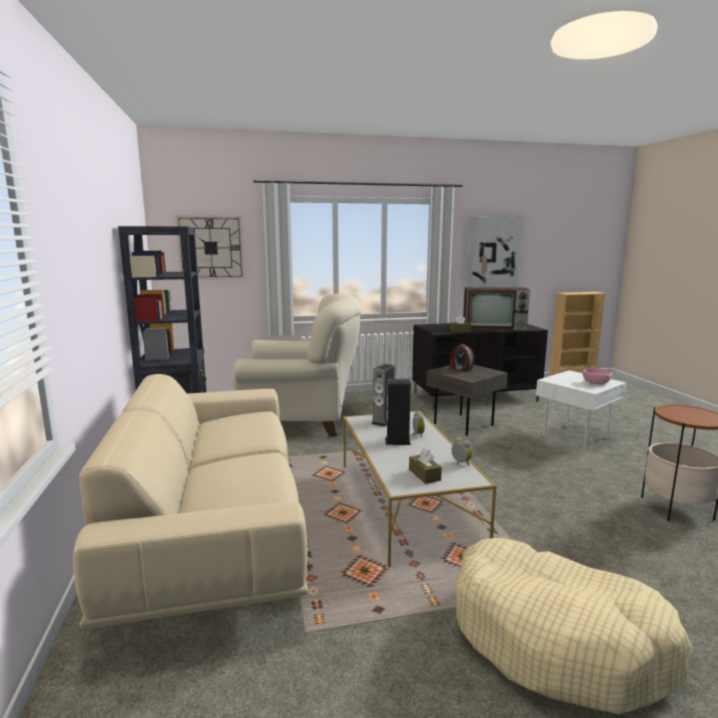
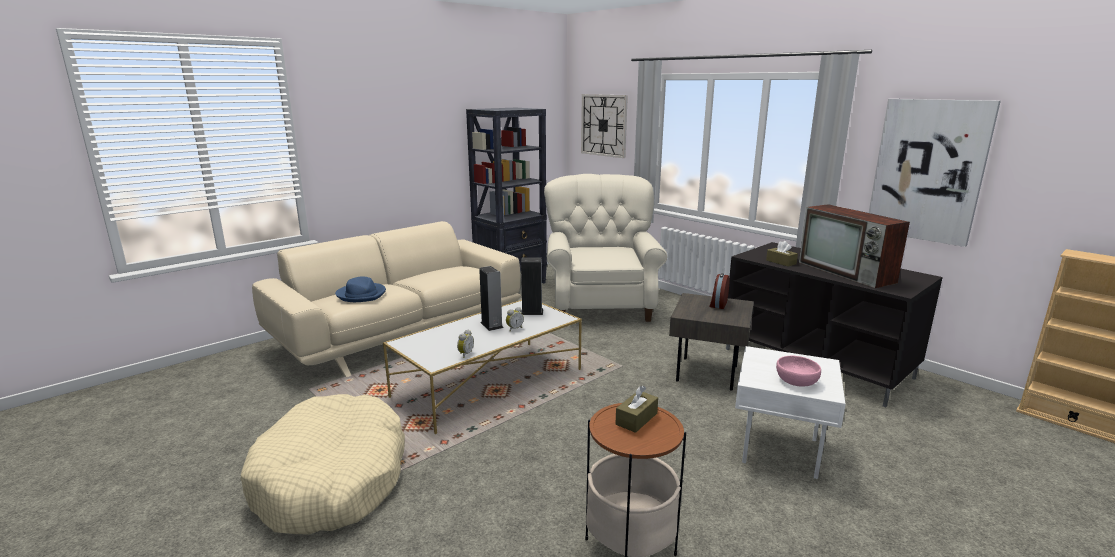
camera: 60 degrees right, 5 degrees up
beige armchair [233,294,362,437] -> beige armchair turned 150 degrees counterclockwise [544,174,667,322]
brown tissue box [409,448,442,484] -> brown tissue box moved to [616,386,658,433]
none -> blue hat [335,277,386,302]

